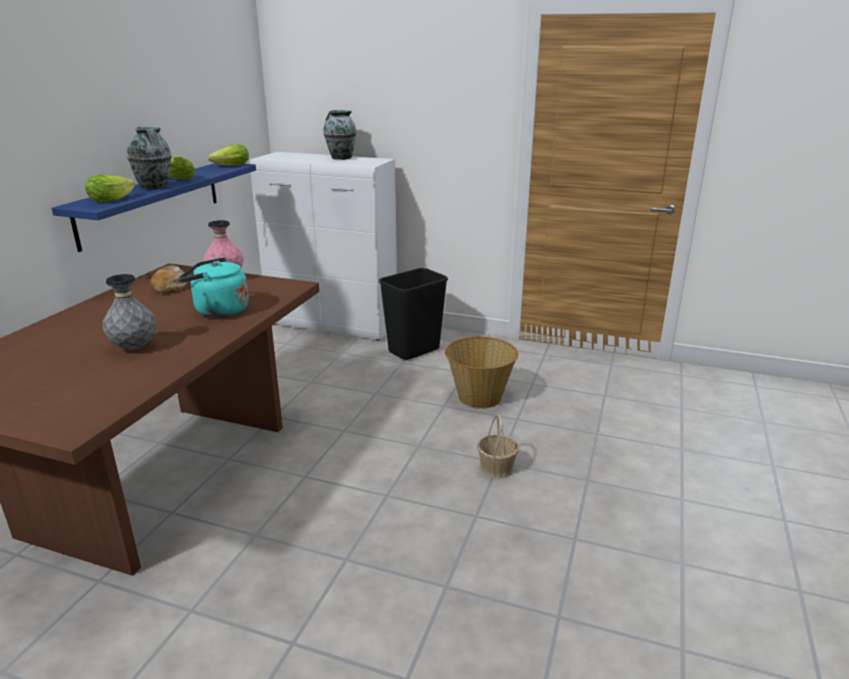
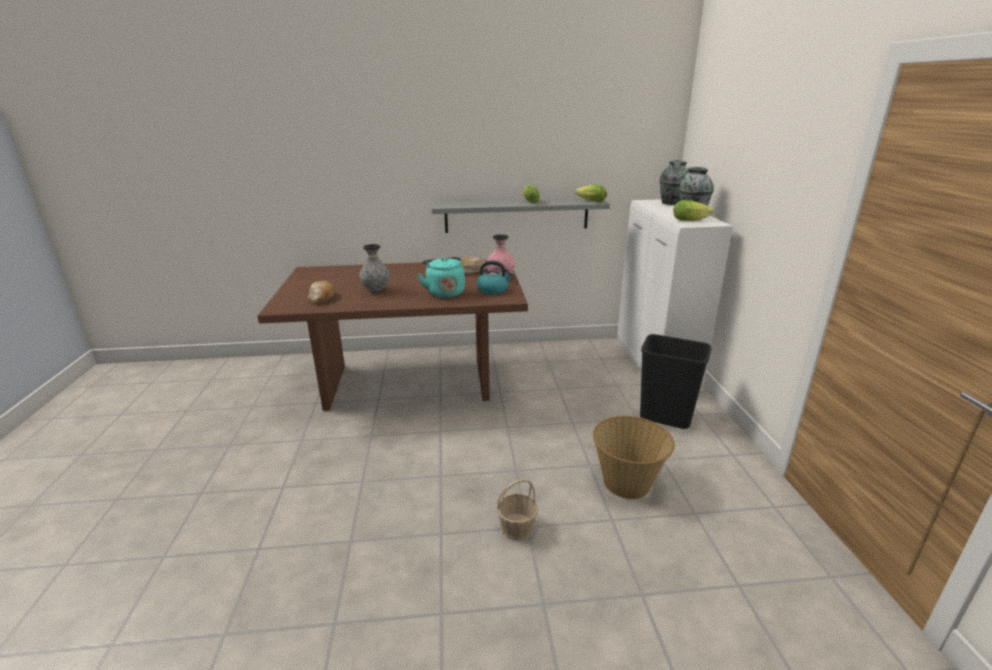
camera: 65 degrees right, 0 degrees up
blue shelf [51,163,256,252] -> grey shelf [431,198,610,233]
lettuce [85,175,135,203] -> lettuce moved to [673,200,713,221]
vase [127,126,172,190] -> vase moved to [659,160,688,205]
none -> bread [308,281,336,304]
none -> kettle [477,260,514,295]

